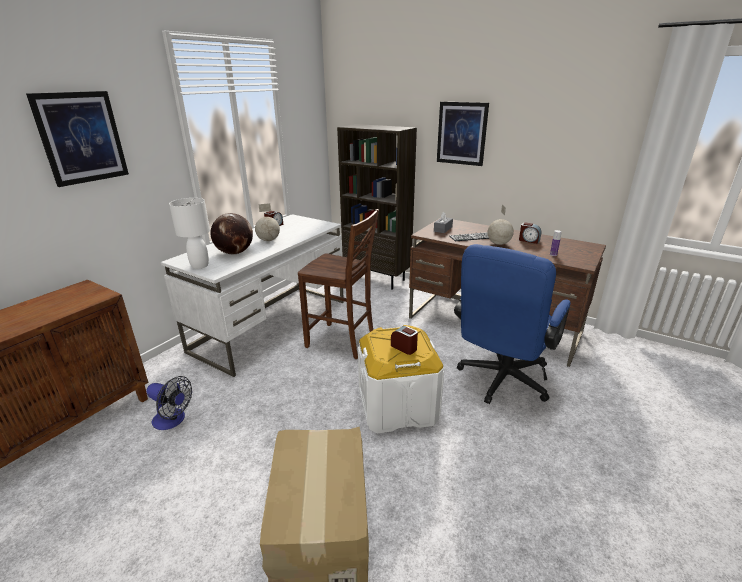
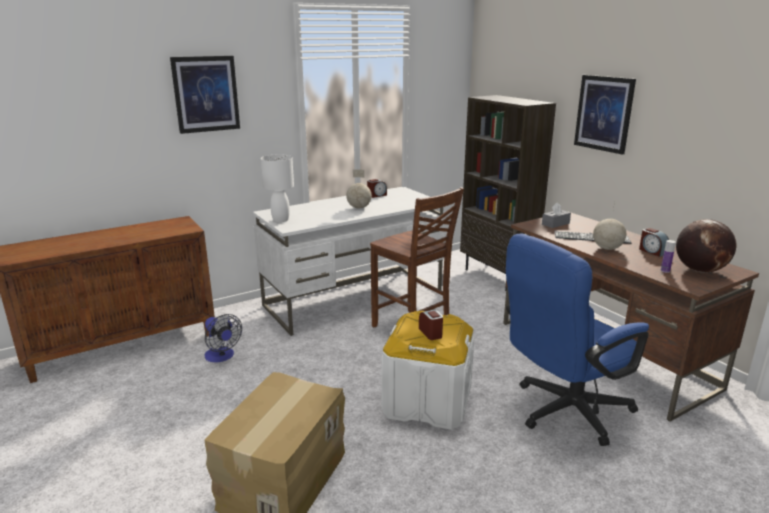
camera: 25 degrees right, 5 degrees down
globe [210,213,253,254] -> globe moved to [676,219,737,273]

